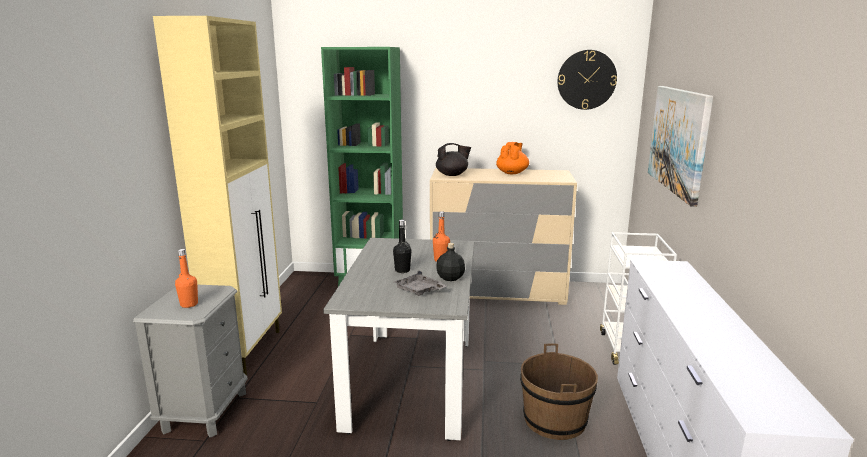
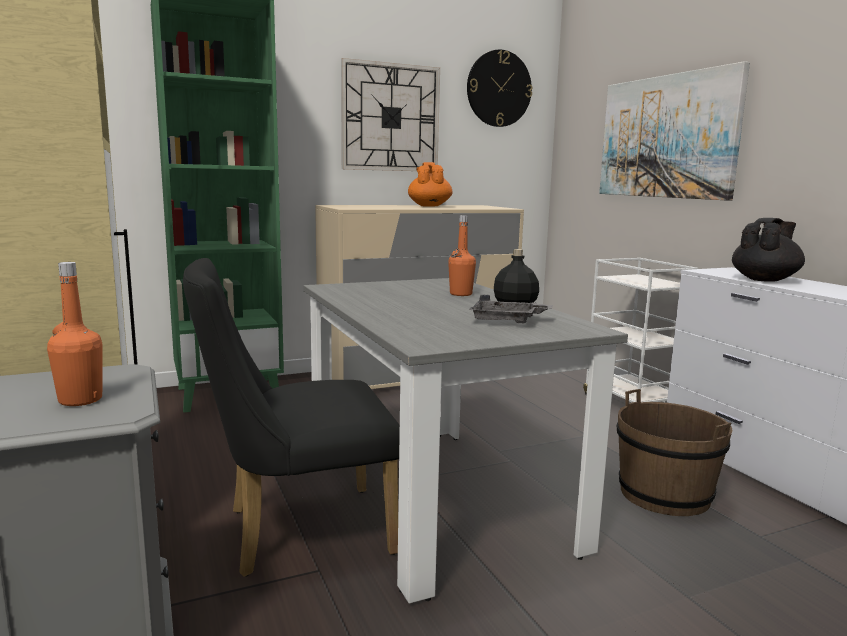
camera: 30 degrees left, 5 degrees down
black bottle [393,220,411,273] -> none
black teapot [436,143,471,176] -> black teapot moved to [732,218,805,282]
none -> black chair [183,258,400,577]
none -> wall clock [341,58,440,171]

